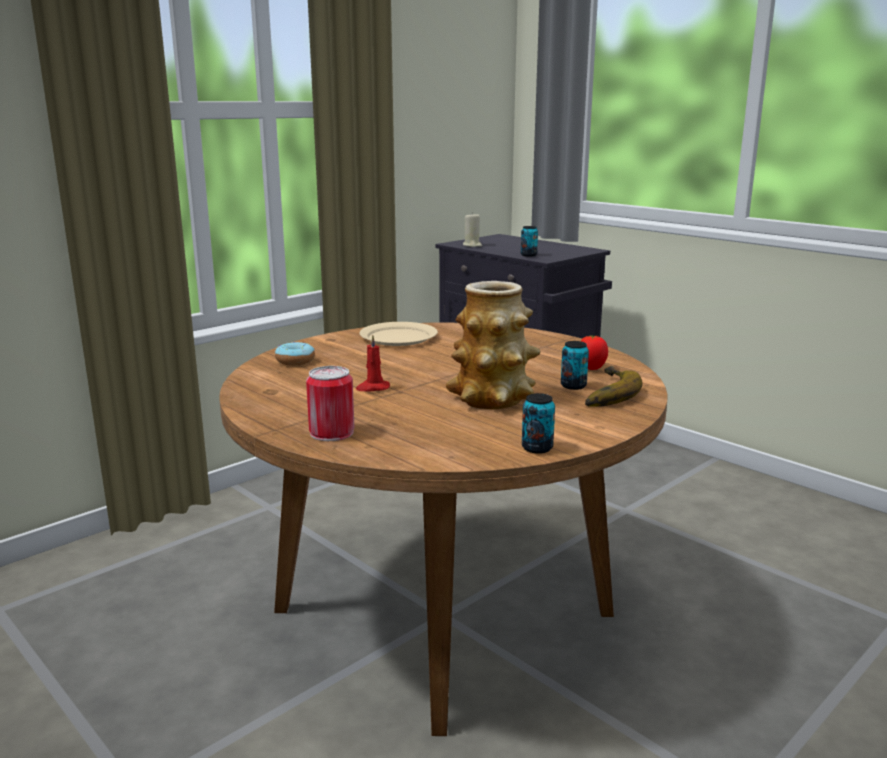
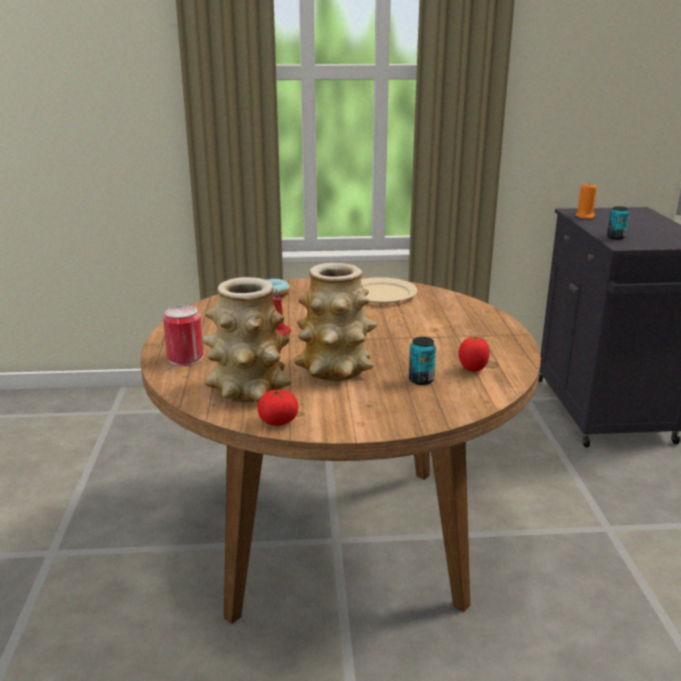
camera: 40 degrees right, 5 degrees up
beige candle [463,212,482,247] -> orange candle [575,182,597,219]
can [522,393,555,454] -> tomato [258,389,298,426]
banana [585,366,642,407] -> none
none -> vase [202,277,292,402]

